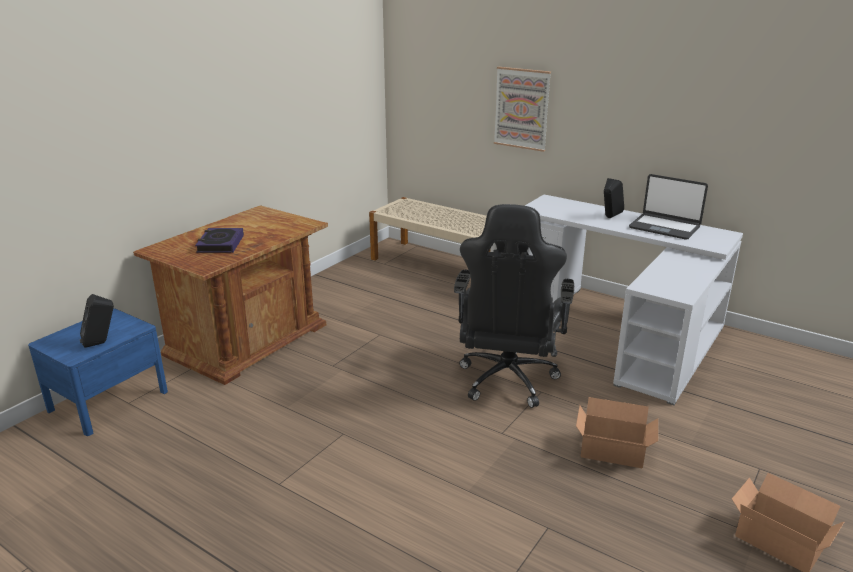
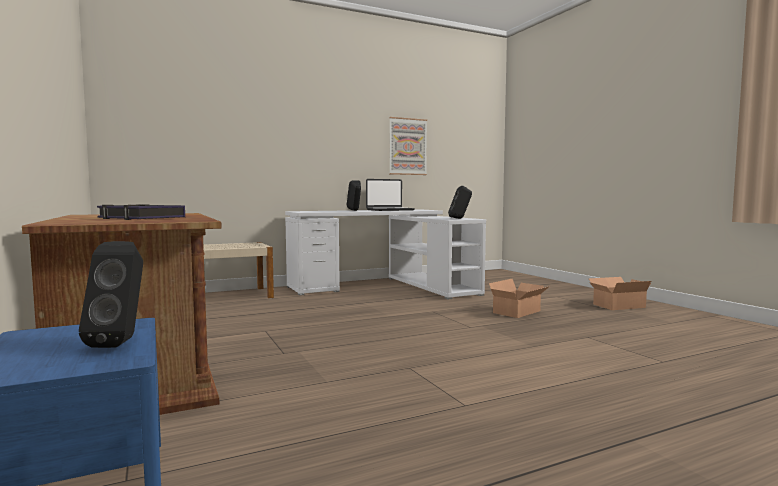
camera: 60 degrees left, 20 degrees down
black office chair [454,204,574,408] -> none
picture [494,67,551,152] -> picture moved to [389,117,427,175]
none -> black speaker [448,186,472,219]

